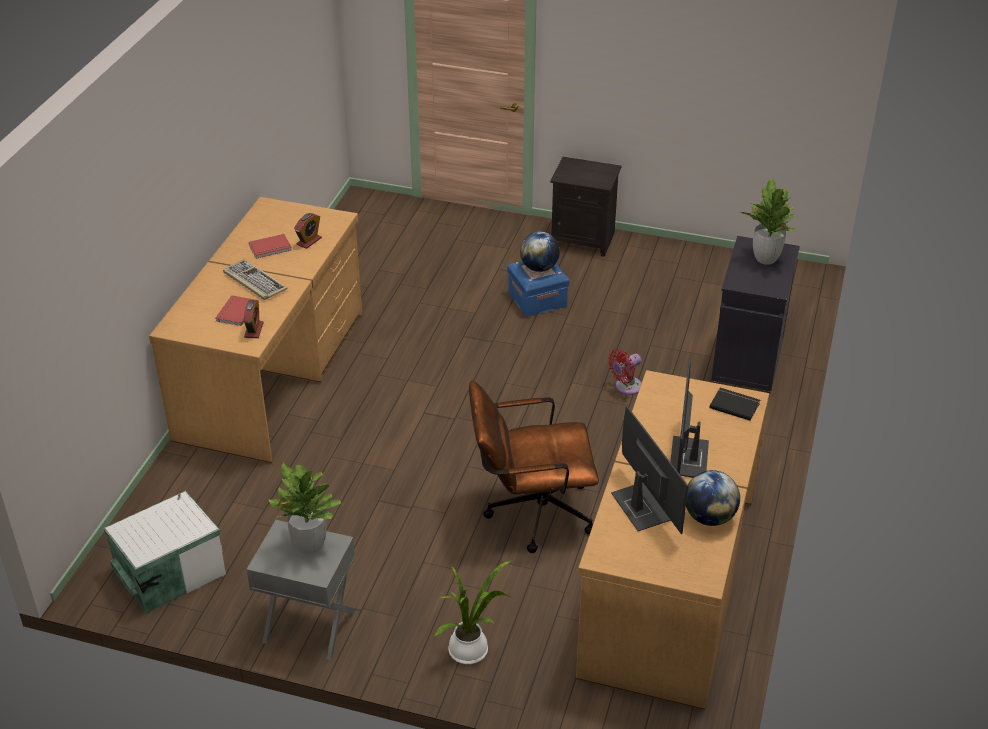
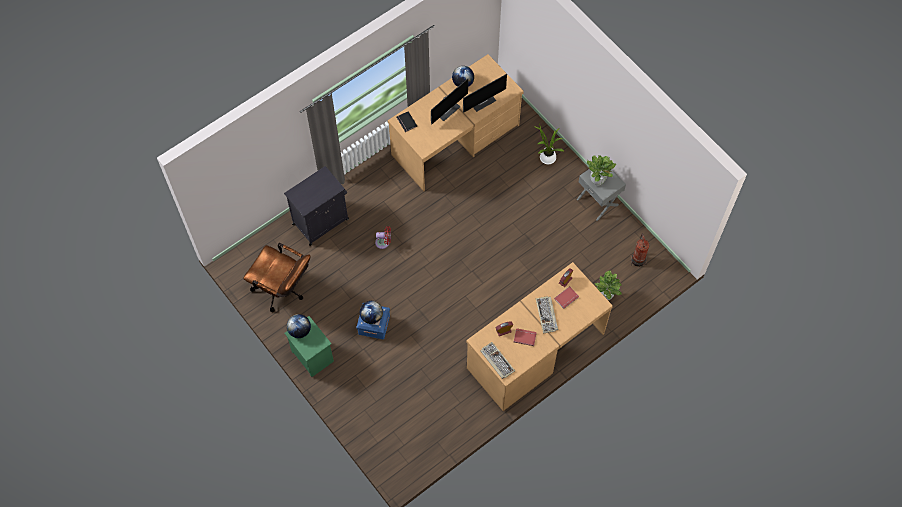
camera: 145 degrees left, 25 degrees up
white storage box [104,491,226,614] -> fire extinguisher [630,233,650,267]
brown office chair [469,381,599,553] -> brown office chair moved to [243,243,311,312]
black nightstand [550,157,622,257] -> green nightstand [284,316,334,377]
monitor [611,406,688,534] -> monitor turned 135 degrees counterclockwise [463,74,507,113]
potted plant [740,178,796,265] -> potted plant moved to [595,271,622,300]
none -> globe [287,314,311,338]
none -> keyboard [480,342,515,379]

